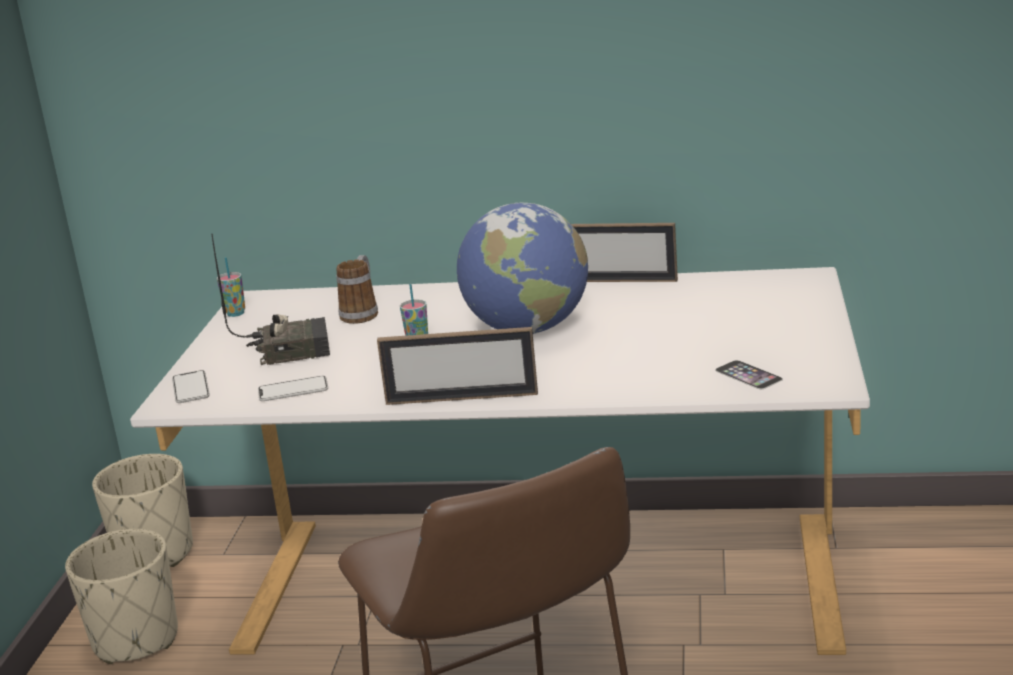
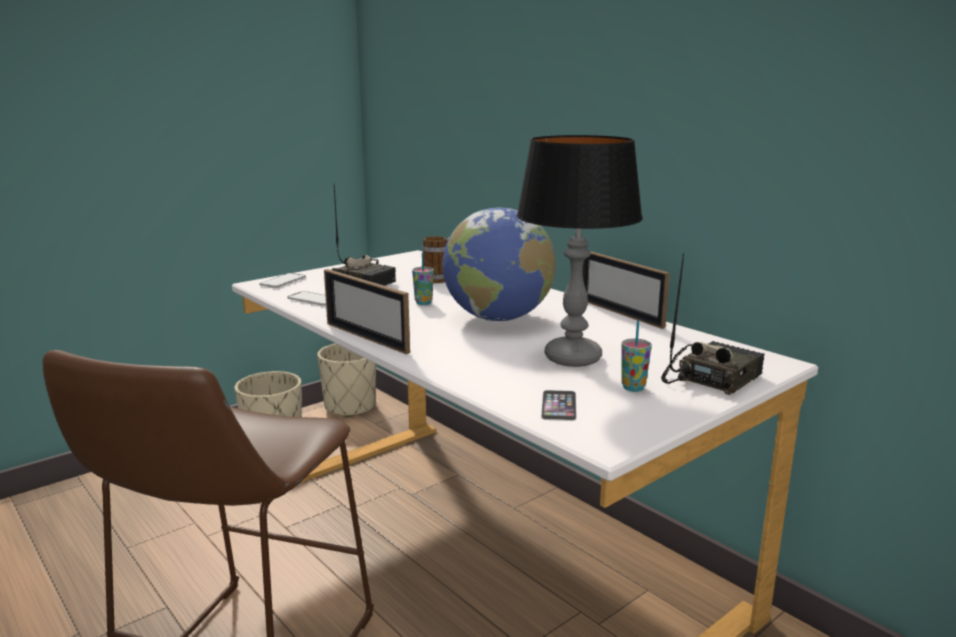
camera: 40 degrees right, 5 degrees down
cup [217,257,245,317] -> cup moved to [621,320,652,392]
none -> table lamp [517,135,643,367]
none -> radio [661,253,765,395]

